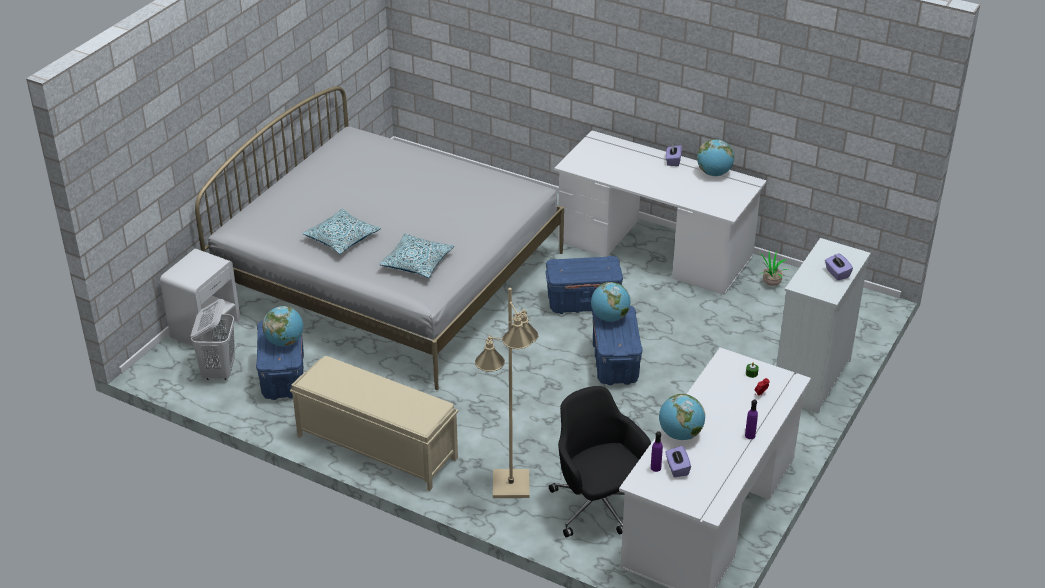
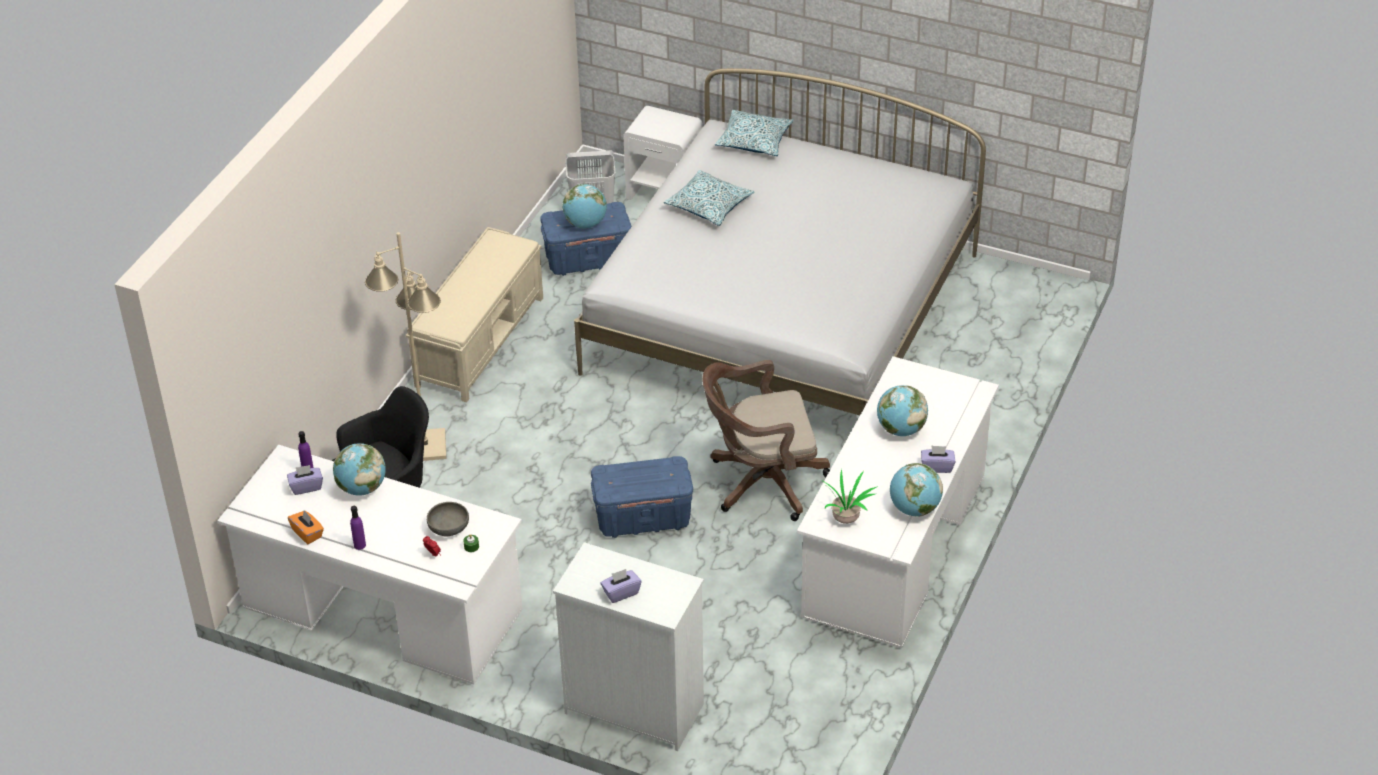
camera: 85 degrees right, 5 degrees up
pillow [380,233,454,278] -> pillow moved to [715,110,794,156]
blue storage box [546,256,623,314] -> brown office chair [702,360,830,521]
globe [591,282,630,322] -> globe moved to [877,385,928,436]
potted plant [758,251,788,286] -> potted plant moved to [821,469,878,524]
none -> orange tissue box [288,510,324,544]
none -> grey bowl [427,502,469,536]

